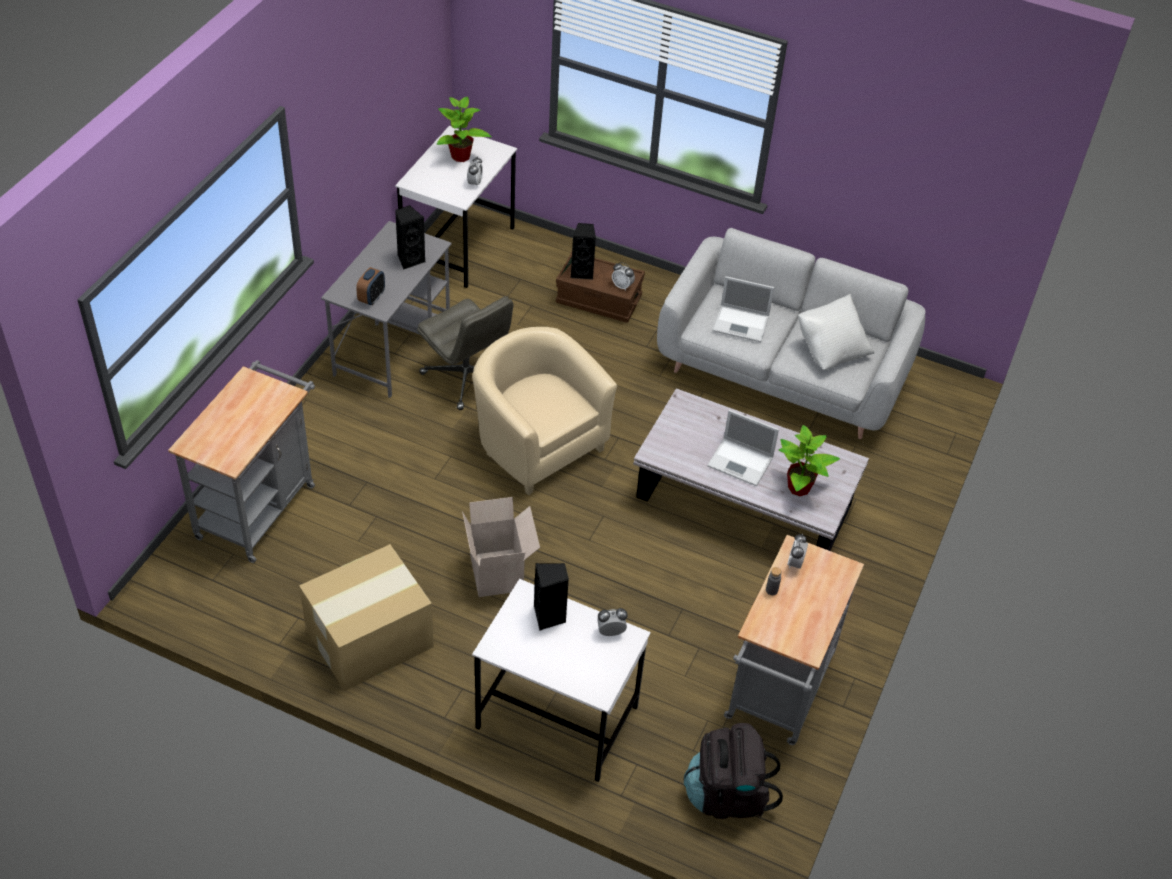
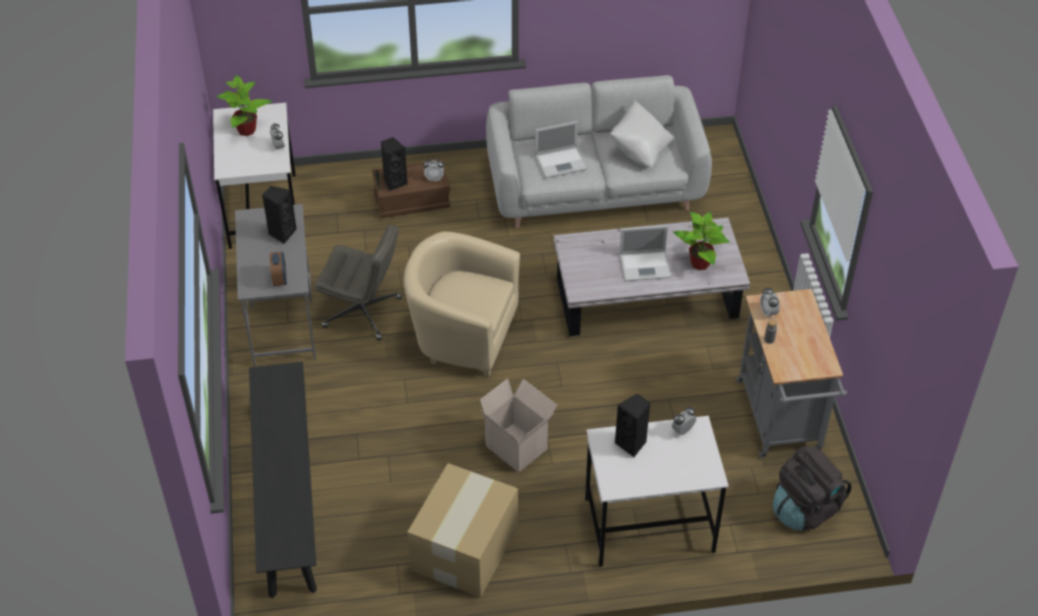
camera: 30 degrees left, 0 degrees up
grey cart [168,360,315,563] -> black bench [249,362,317,598]

